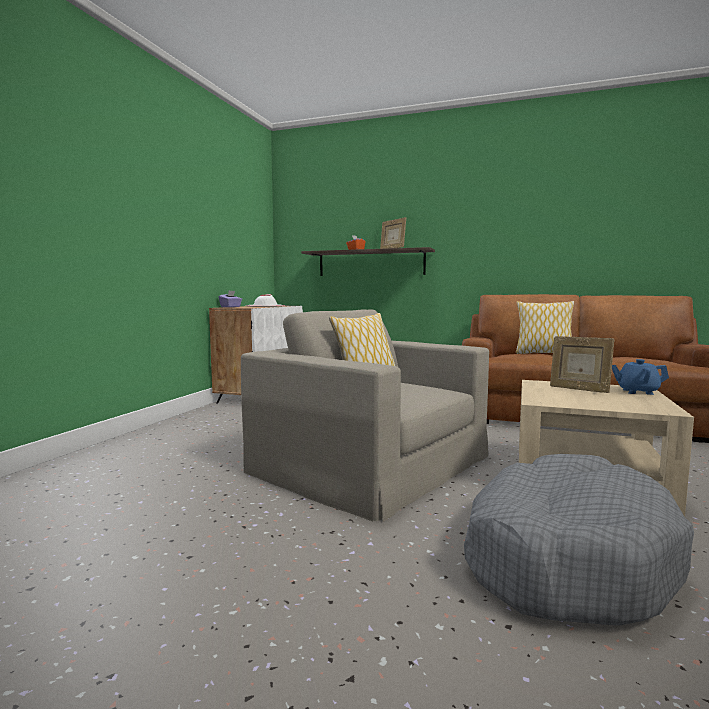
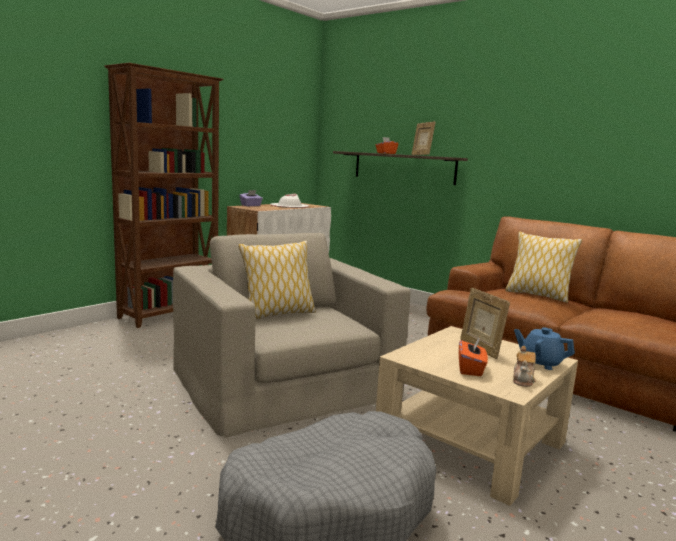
camera: 20 degrees right, 5 degrees up
none -> brown bookcase [104,63,224,328]
none -> orange tissue box [459,338,488,376]
none -> teapot [513,346,536,387]

